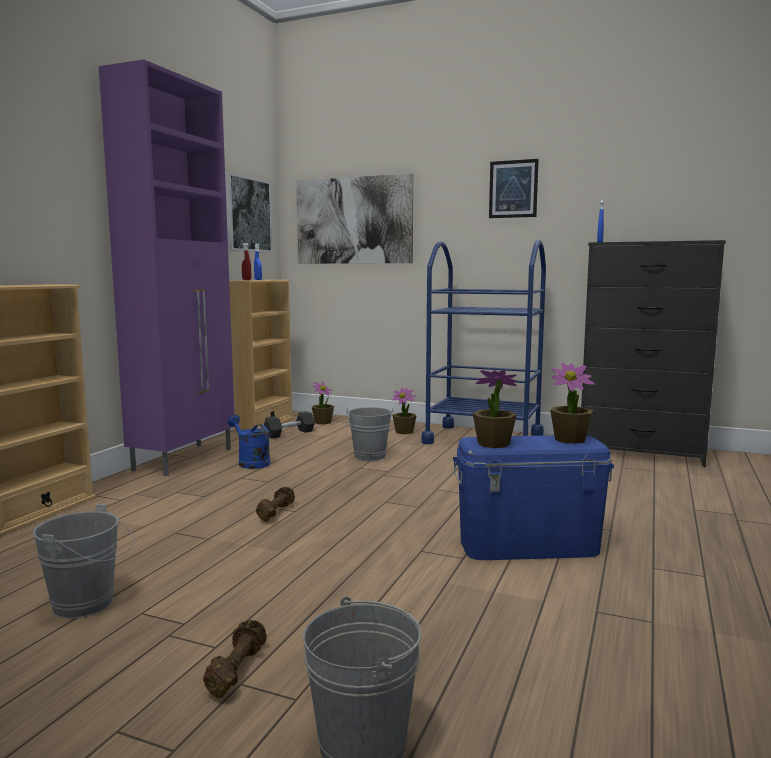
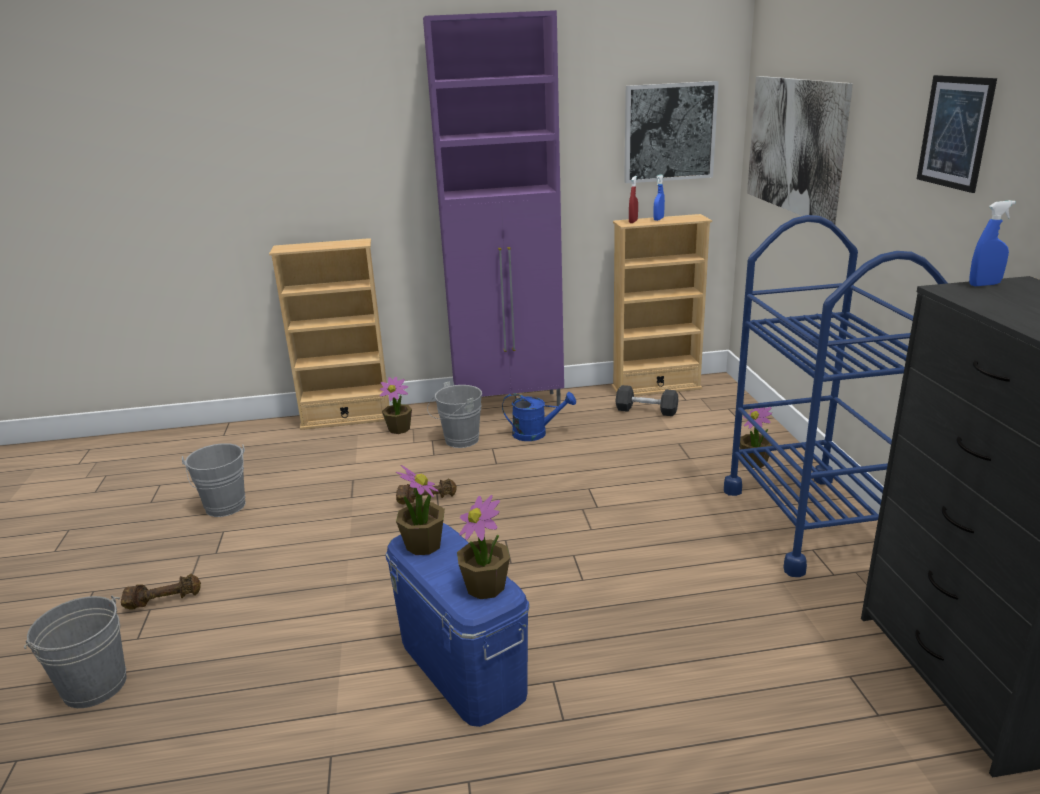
camera: 60 degrees right, 15 degrees up
blue watering can [228,415,270,469] -> blue watering can turned 75 degrees clockwise [502,392,576,441]
potted plant [312,382,334,424] -> potted plant moved to [380,377,412,434]
grey bucket [346,407,393,461] -> grey bucket moved to [427,381,482,448]

